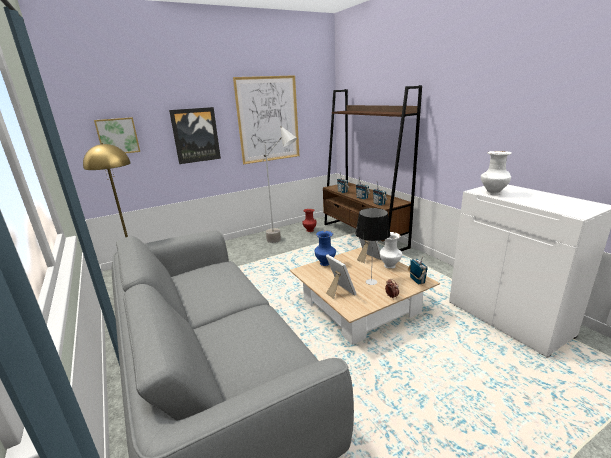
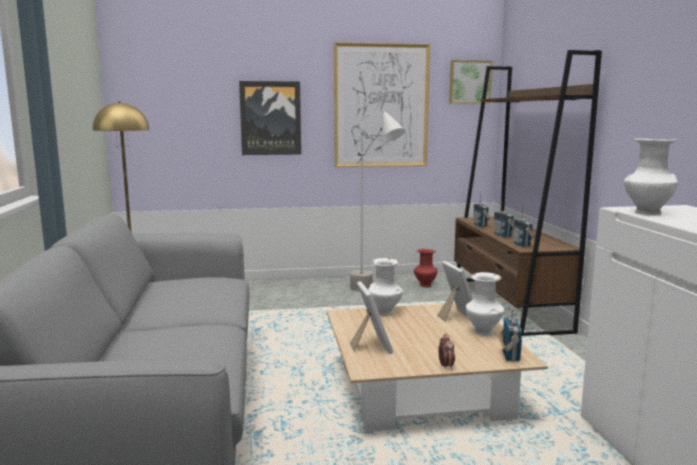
camera: 20 degrees right, 10 degrees down
picture [94,117,140,153] -> picture moved to [449,60,492,104]
blue vase [315,231,336,266] -> white vase [368,258,403,315]
table lamp [355,208,390,285] -> none

